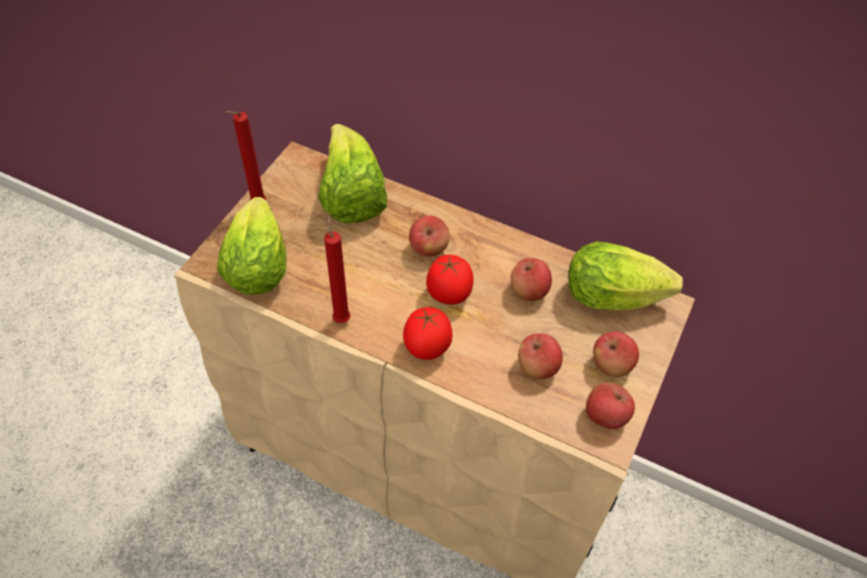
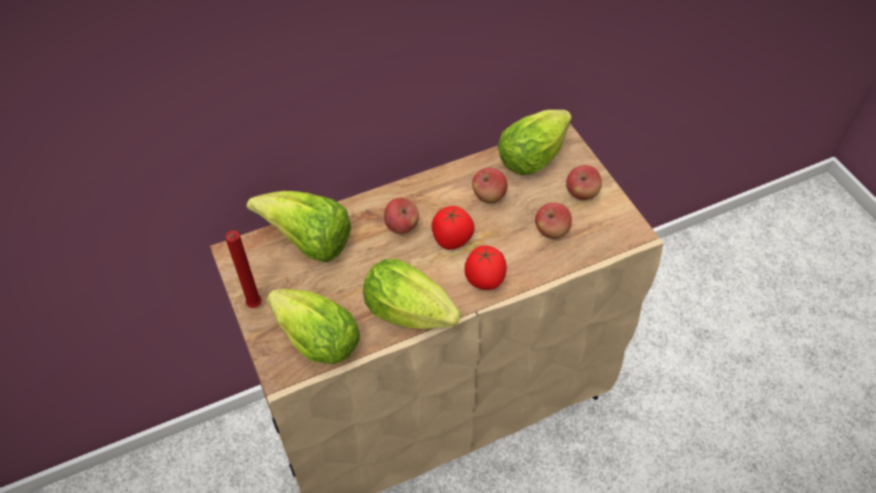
camera: 50 degrees left, 0 degrees up
red candle [324,214,350,323] -> lettuce [363,259,461,329]
apple [586,382,635,429] -> none

